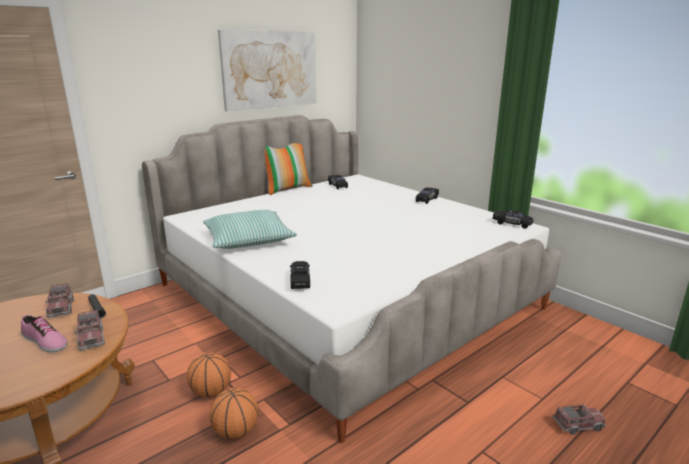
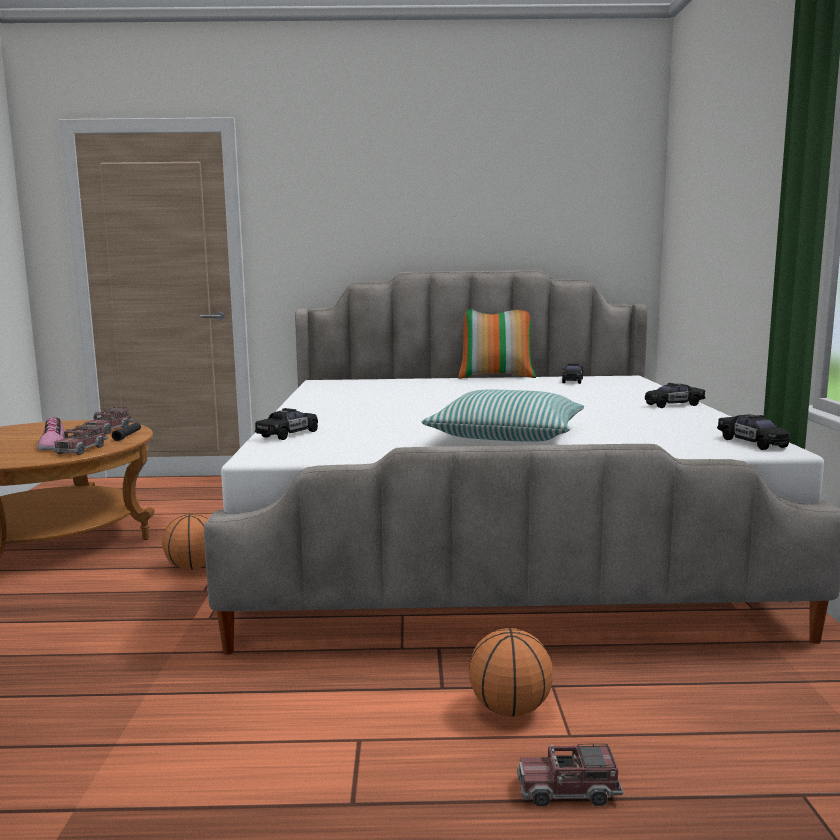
camera: 40 degrees right, 10 degrees down
pillow [203,210,297,249] -> pillow moved to [422,390,584,442]
basketball [209,388,258,439] -> basketball moved to [469,628,553,717]
picture [218,30,316,111] -> none
toy truck [552,404,606,435] -> toy truck turned 150 degrees clockwise [517,744,623,806]

